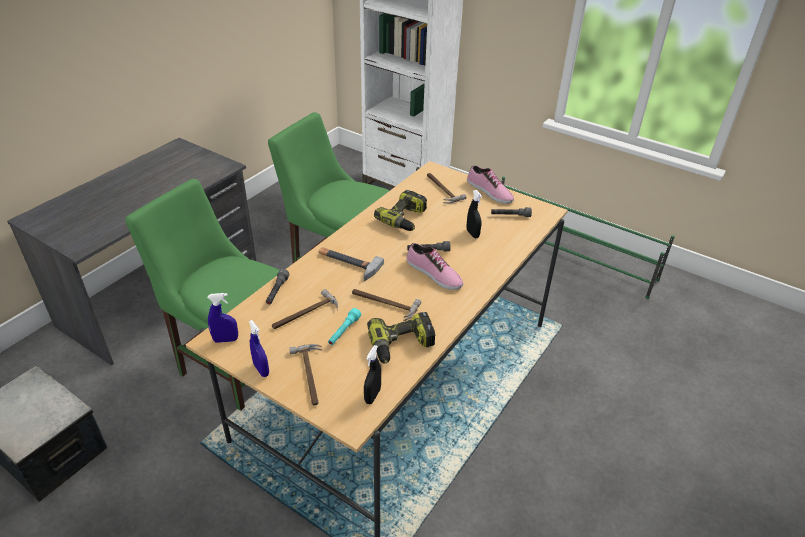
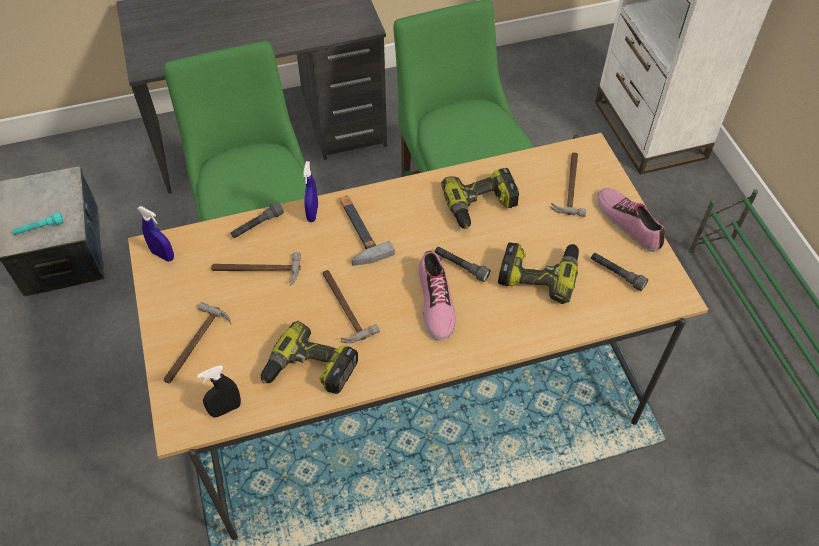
camera: 40 degrees right, 15 degrees up
blue spray bottle [249,320,269,377] -> blue spray bottle moved to [303,161,318,222]
turquoise flashlight [328,308,361,345] -> turquoise flashlight moved to [12,212,64,235]
shoe [467,165,514,204] -> shoe turned 150 degrees clockwise [597,188,665,252]
black spray bottle [467,190,482,238] -> power drill [498,242,579,304]

